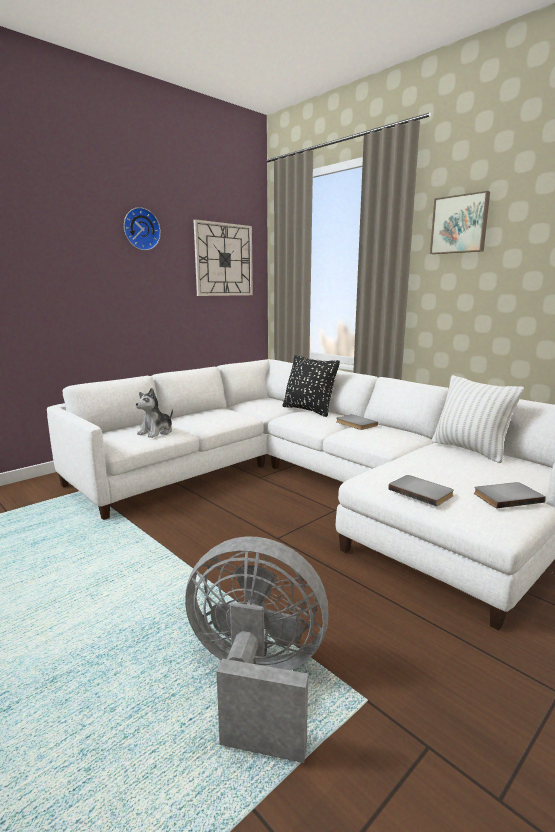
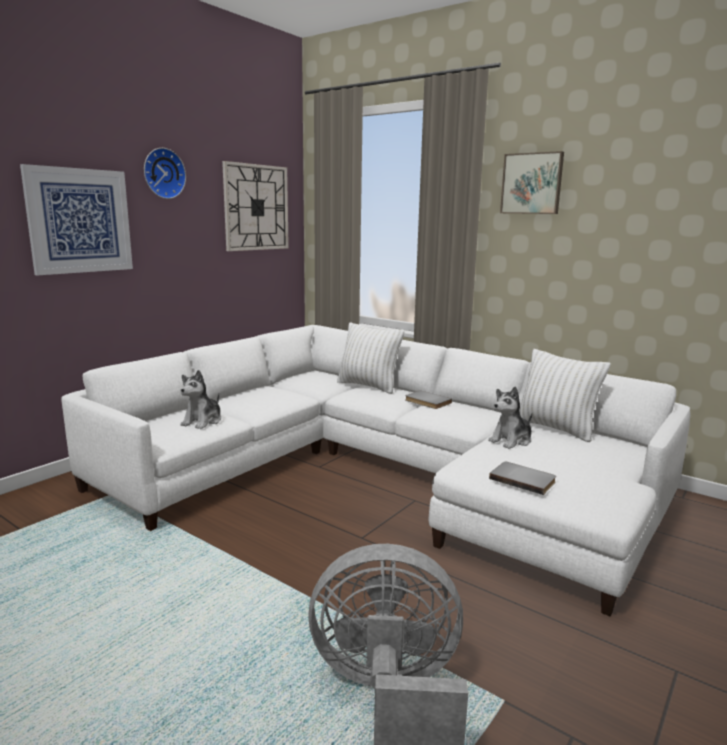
camera: 10 degrees left, 0 degrees up
black pillow [282,355,340,417] -> white pillow [337,322,405,394]
grey book [474,482,546,508] -> none
none -> picture [20,164,133,275]
none -> plush toy [488,386,532,449]

